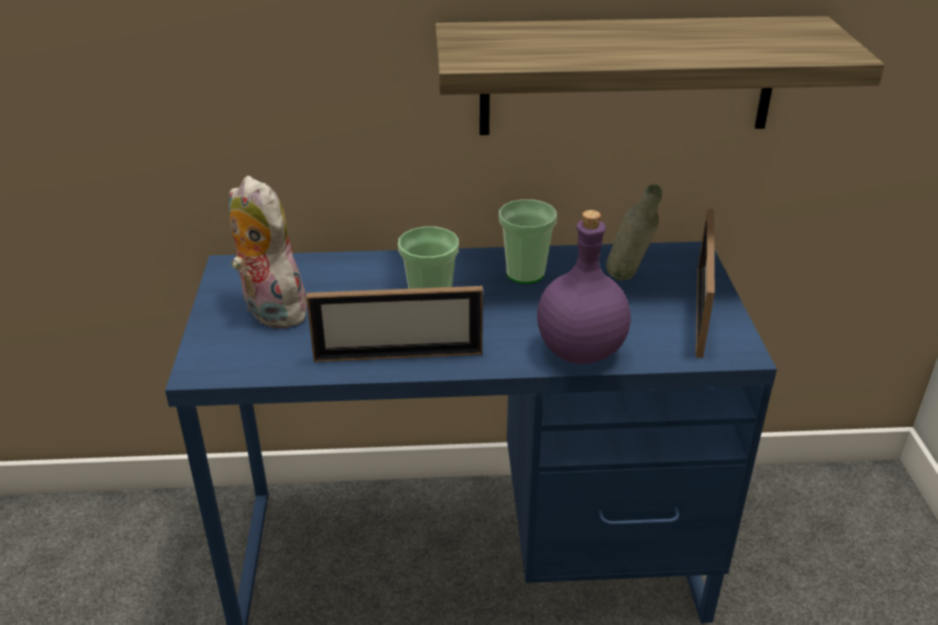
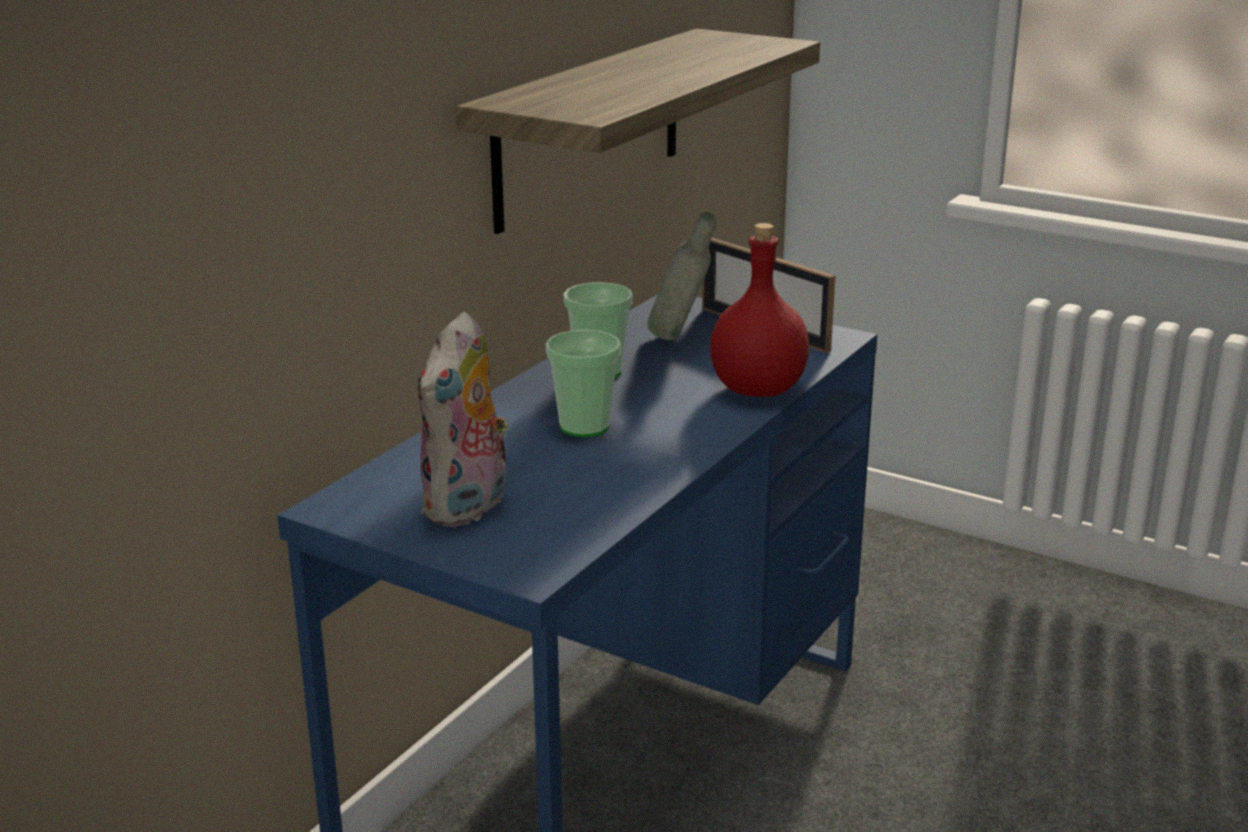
camera: 55 degrees left, 10 degrees down
plush toy [229,176,307,329] -> plush toy turned 60 degrees counterclockwise [418,312,509,527]
picture frame [306,286,483,362] -> none
purple bottle [537,210,631,364] -> red bottle [710,223,809,397]

